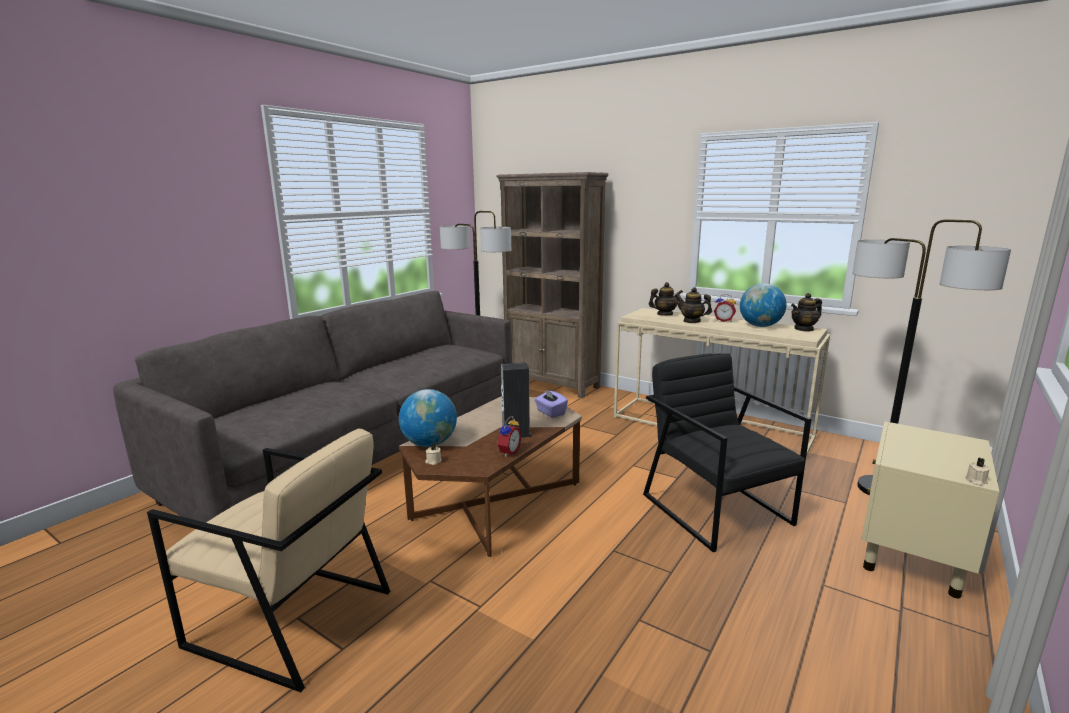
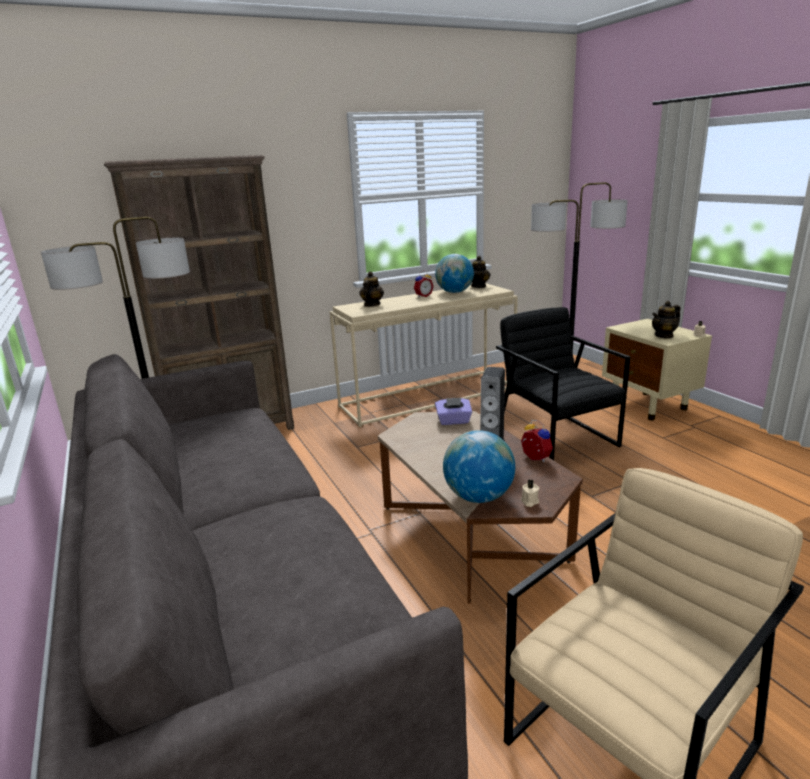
camera: 60 degrees left, 5 degrees up
black armchair [643,353,812,552] -> black armchair turned 60 degrees clockwise [496,307,630,460]
teapot [676,287,712,323] -> teapot moved to [652,301,681,339]

